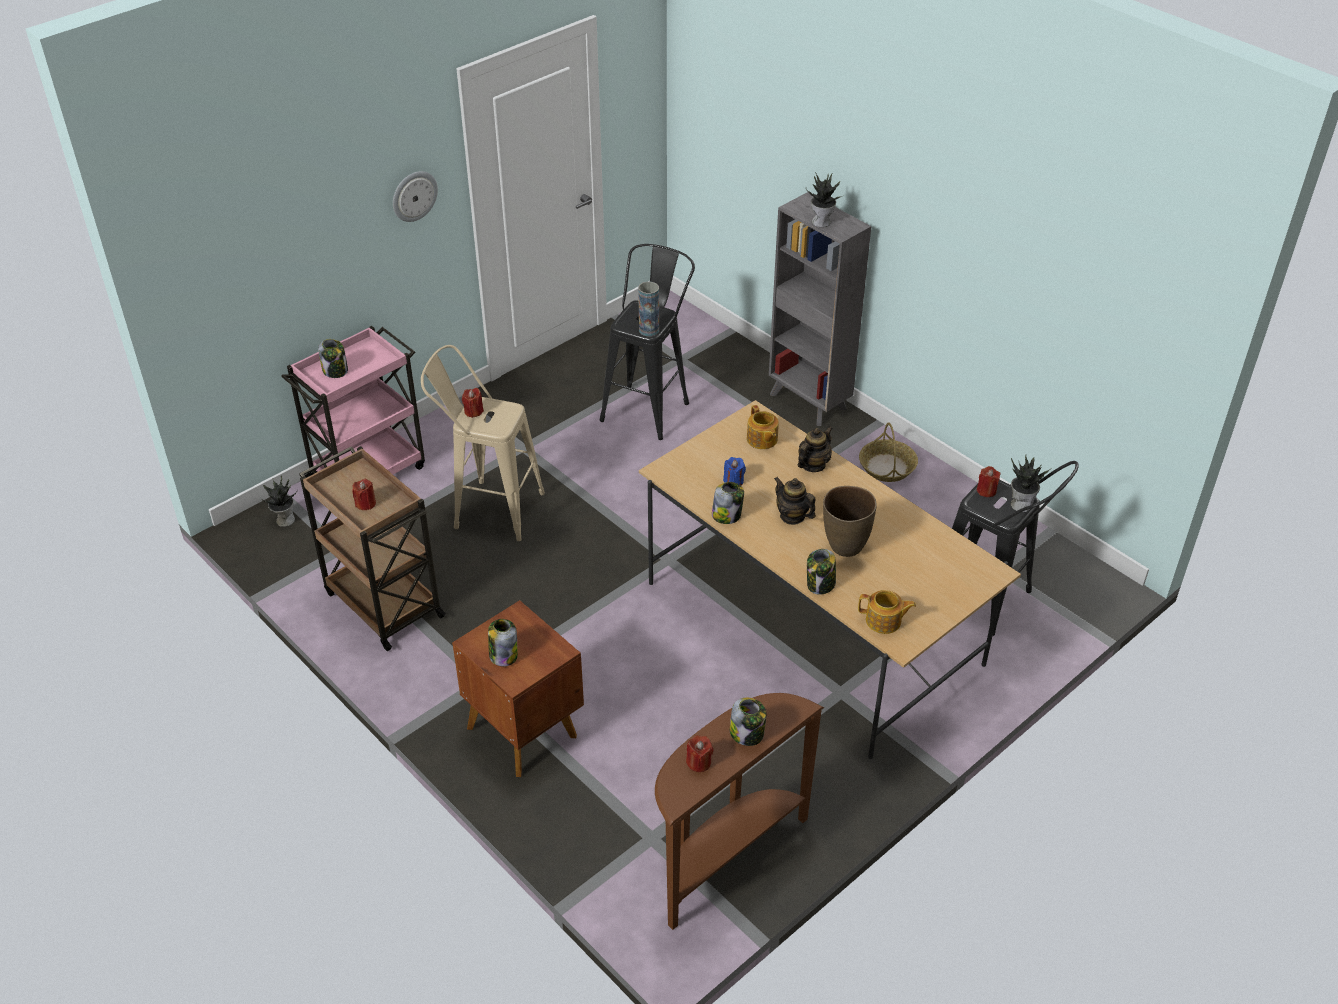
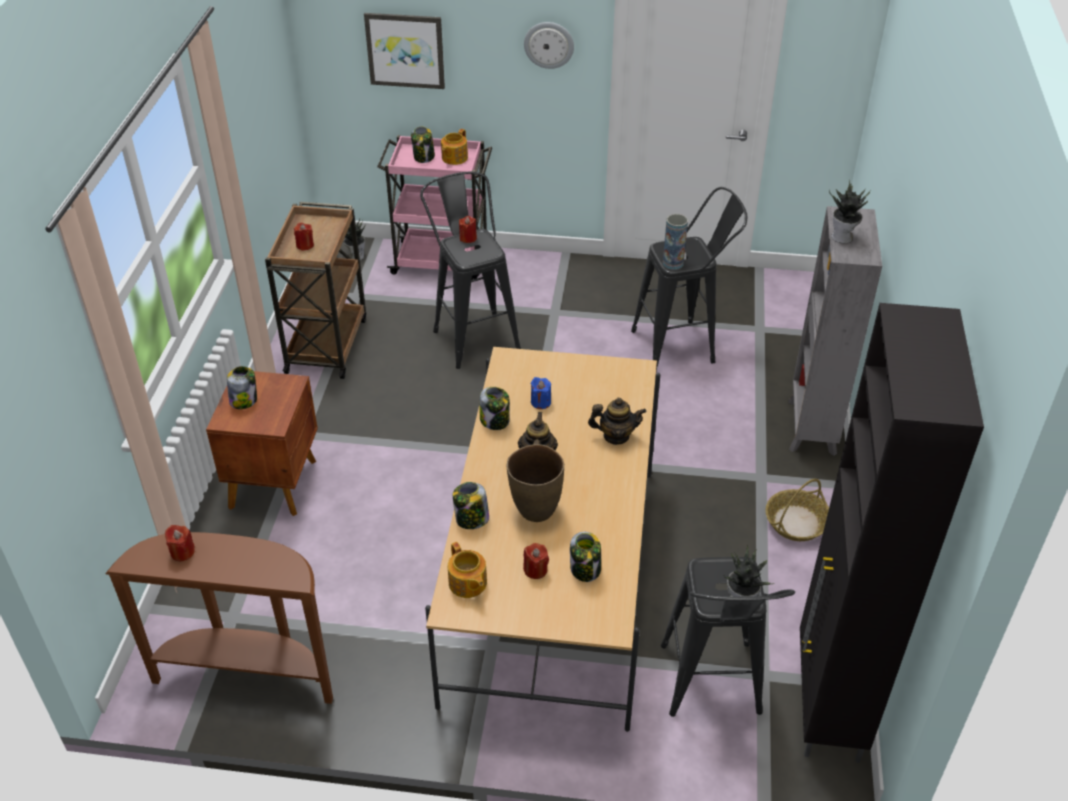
camera: 50 degrees right, 0 degrees up
beige stool [421,345,545,541] -> black stool [420,172,521,369]
jar [730,698,767,746] -> jar moved to [570,532,601,582]
teapot [747,405,779,449] -> teapot moved to [441,129,468,165]
red candle [977,466,1000,497] -> red candle moved to [523,543,549,579]
none -> picture [364,13,445,89]
none -> black cabinet [800,303,984,763]

